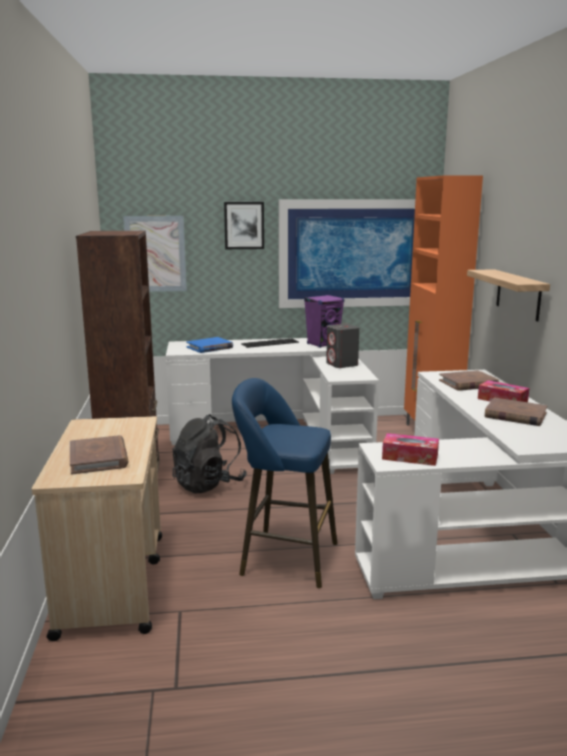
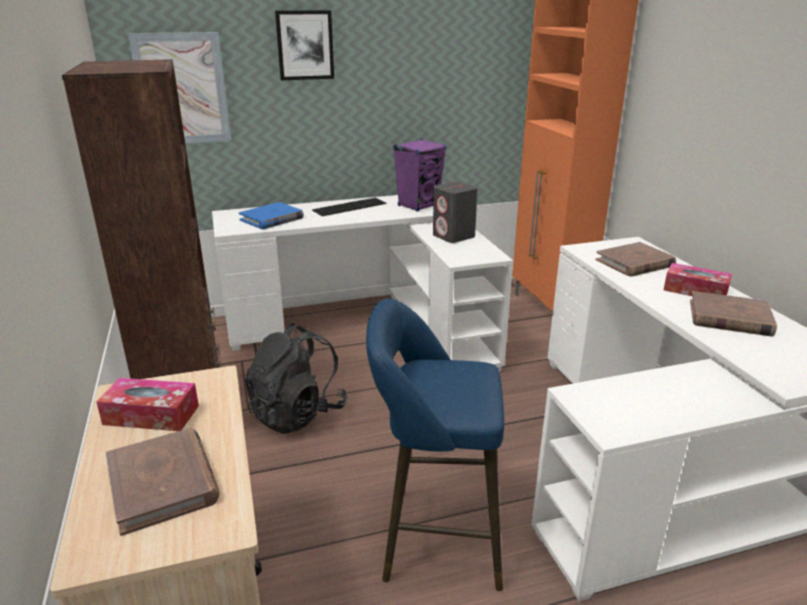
camera: 10 degrees left, 10 degrees up
picture [278,199,415,308] -> none
tissue box [382,433,439,466] -> tissue box moved to [96,378,199,431]
shelf [467,269,550,321] -> none

